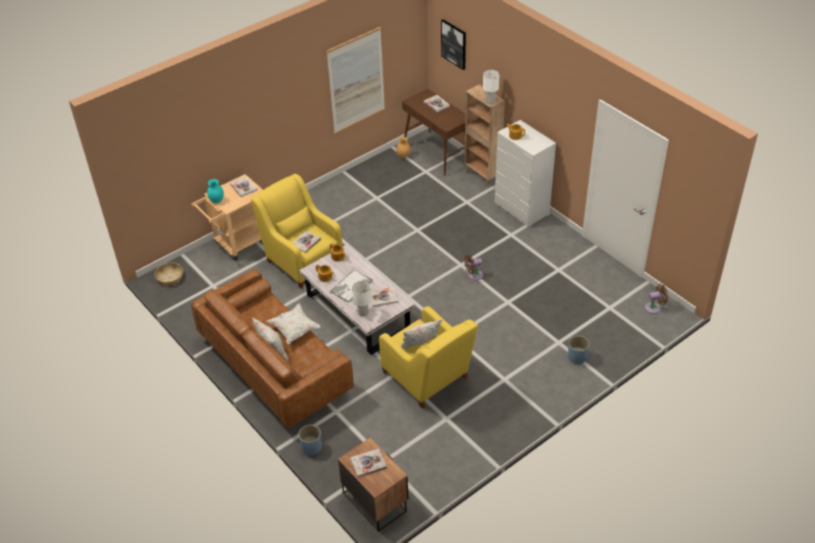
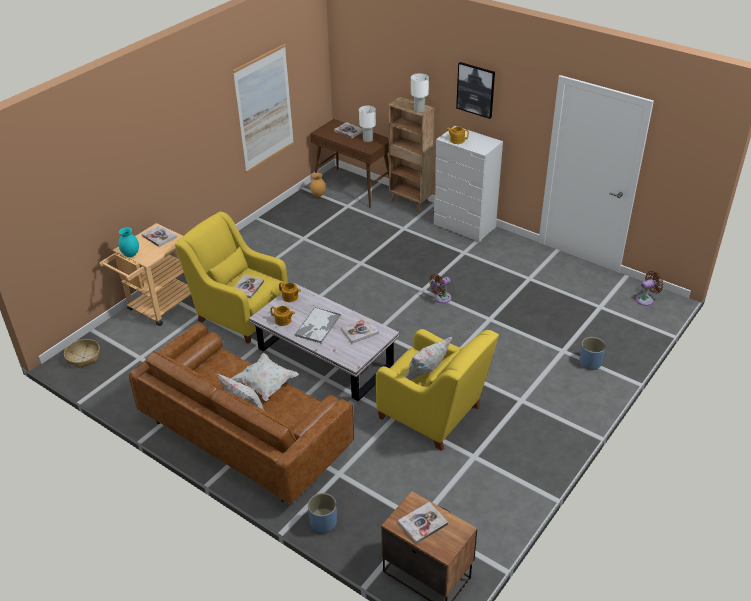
camera: 15 degrees left, 5 degrees down
white table lamp [352,281,371,316] -> white table lamp moved to [359,106,376,142]
picture [441,19,466,70] -> picture moved to [456,62,495,119]

